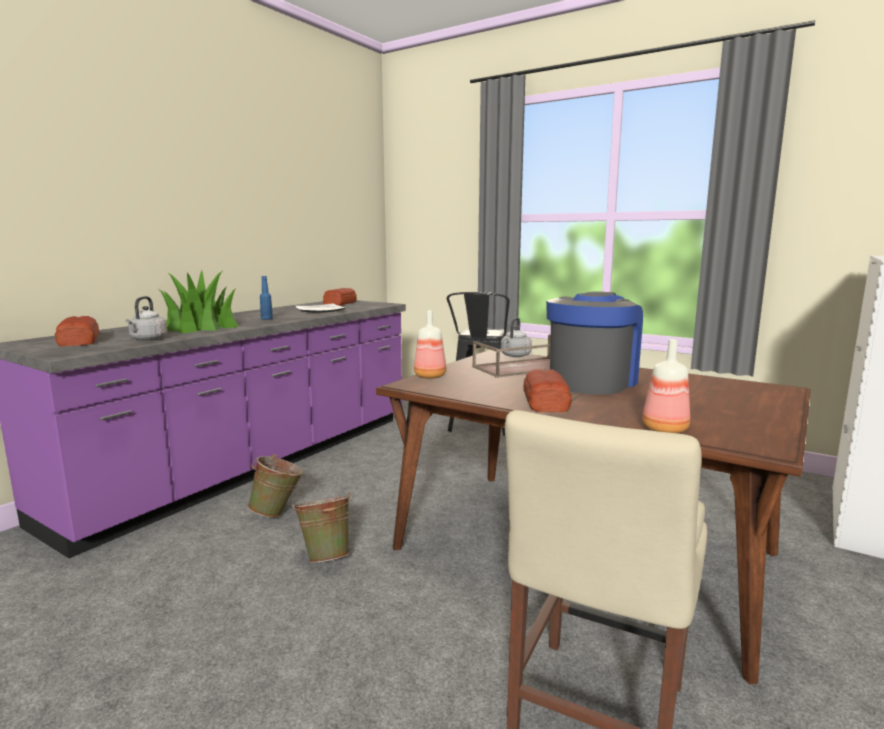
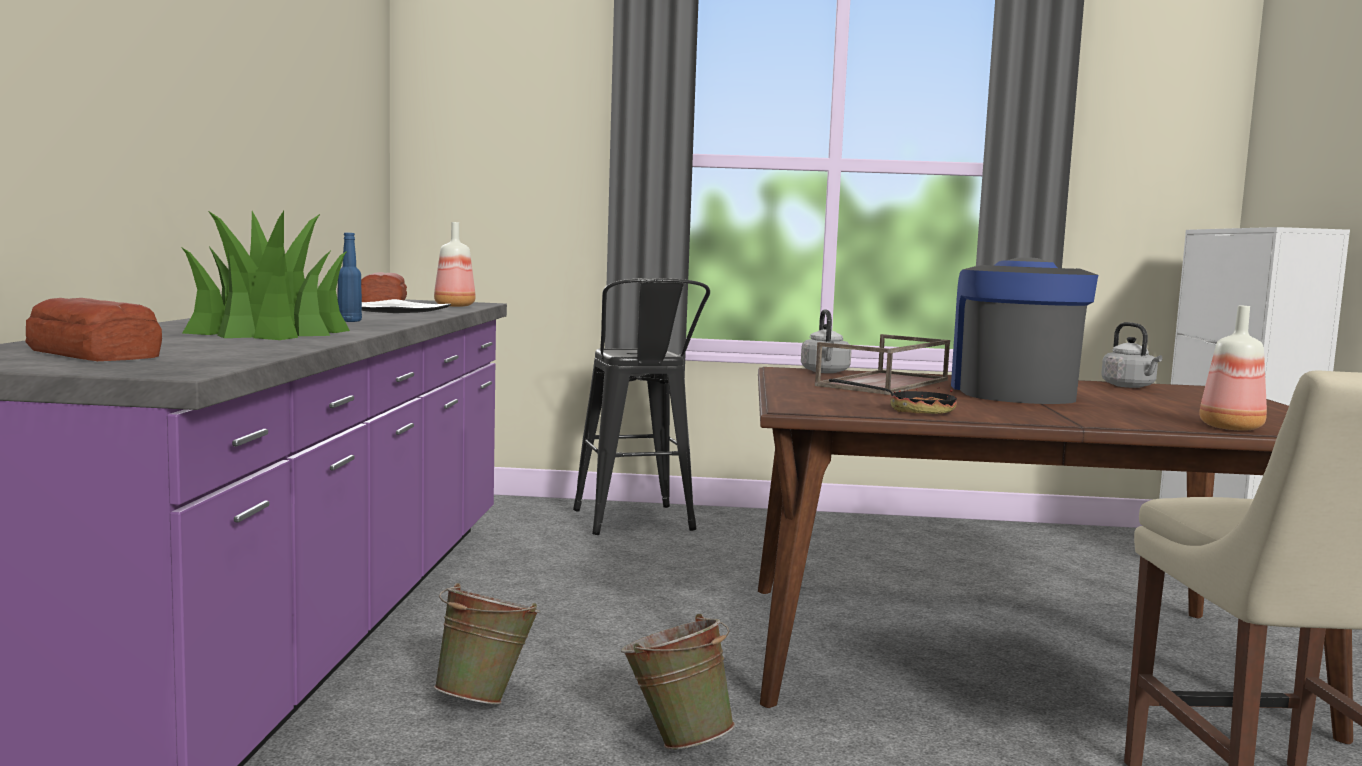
camera: 30 degrees left, 5 degrees down
grey kettle [126,296,167,340] -> grey kettle moved to [1101,322,1162,388]
bottle [414,310,446,379] -> bottle moved to [434,222,476,307]
bread [523,369,571,412] -> none
none -> frying pan [829,379,957,414]

